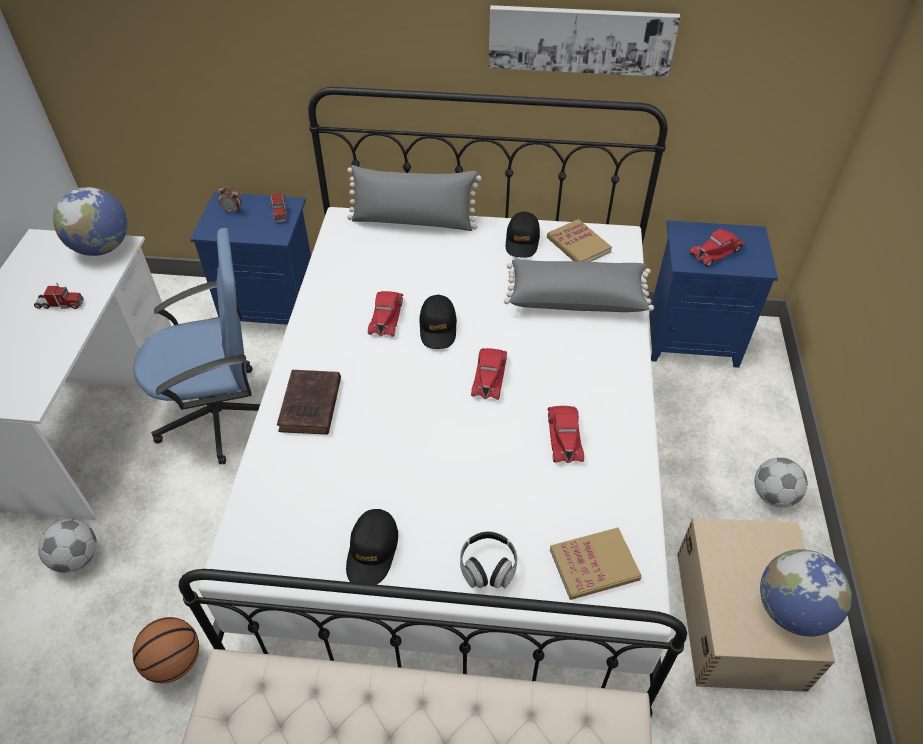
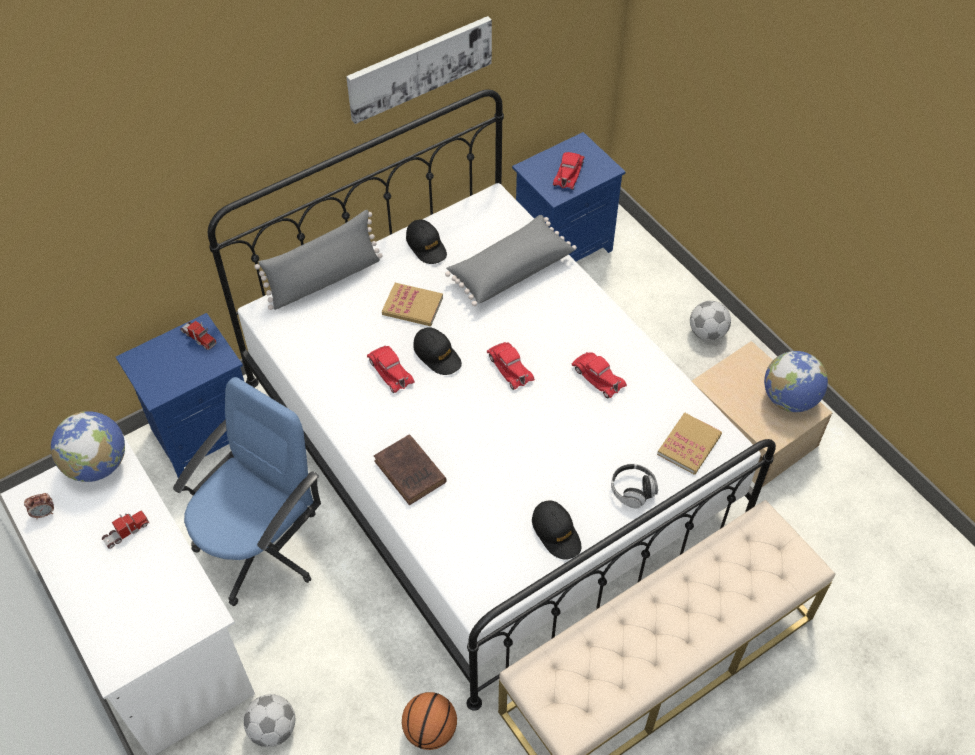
camera: 40 degrees left, 5 degrees up
alarm clock [218,186,242,213] -> alarm clock moved to [24,493,54,519]
book [547,219,612,262] -> book moved to [382,283,443,326]

